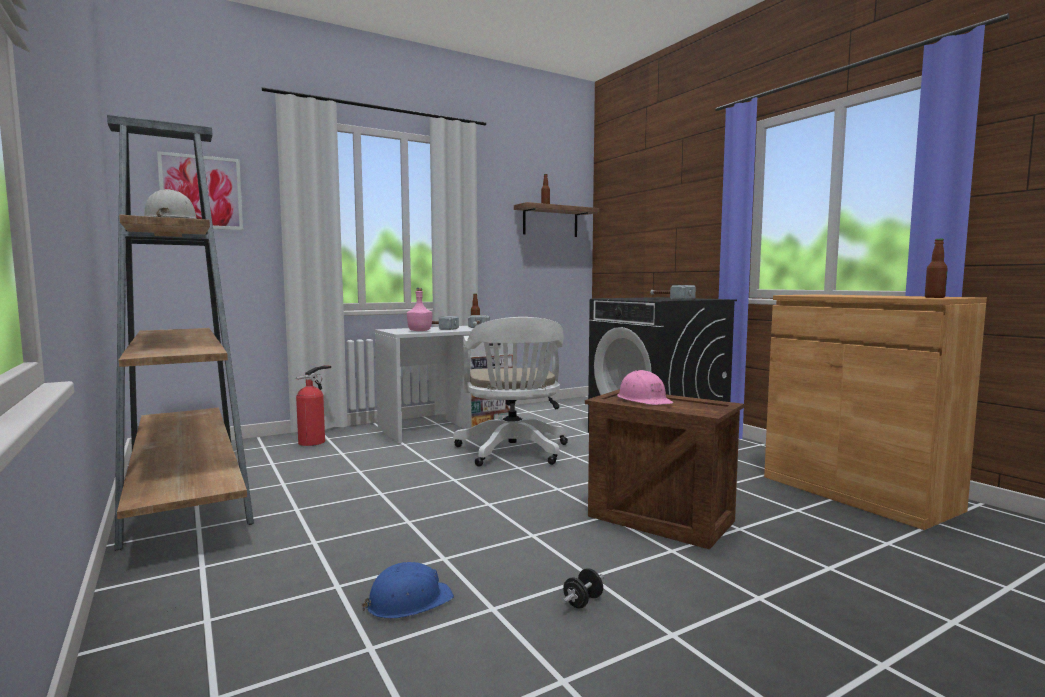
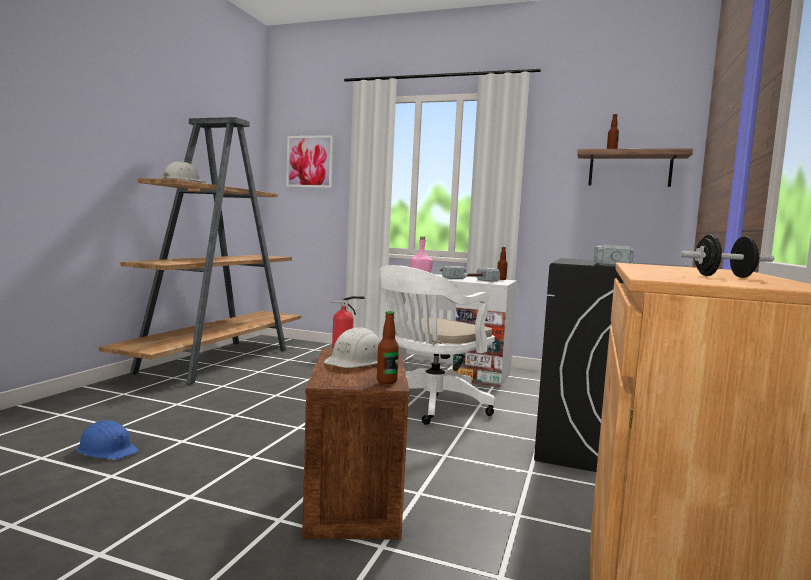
camera: 50 degrees right, 0 degrees up
black dumbbell [562,568,604,609] -> black dumbbell moved to [679,235,774,278]
pink hard hat [617,370,674,405] -> white hard hat [324,327,380,368]
bottle [925,239,948,298] -> bottle moved to [377,311,399,384]

